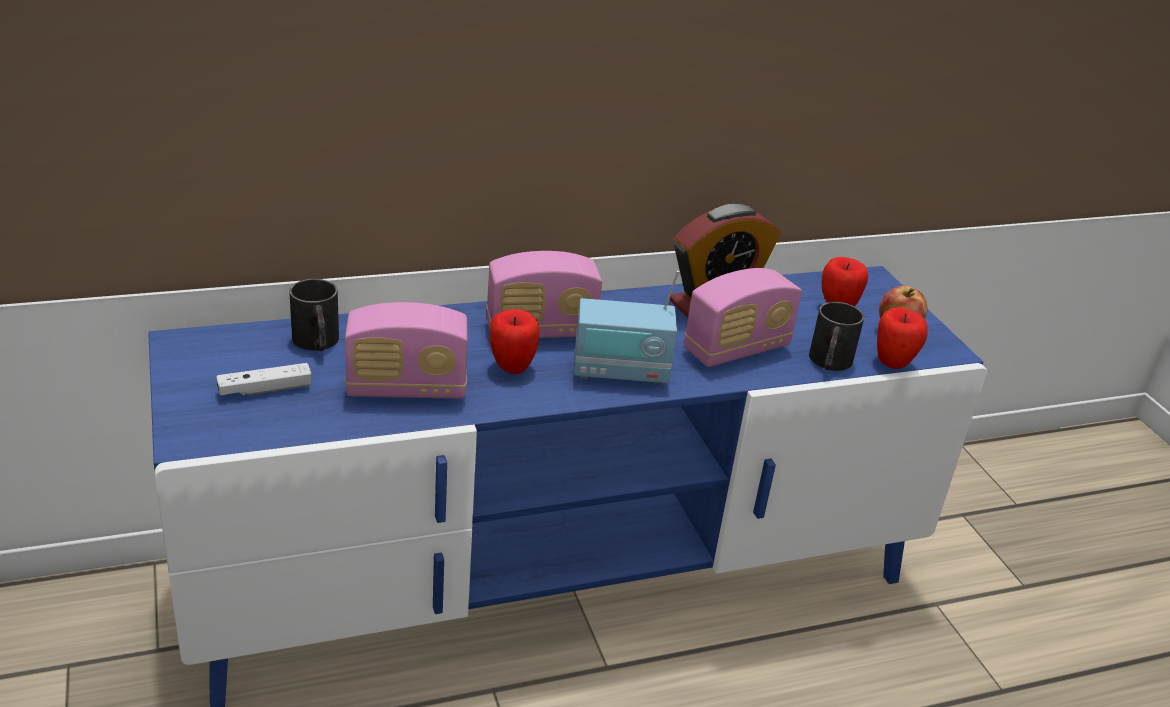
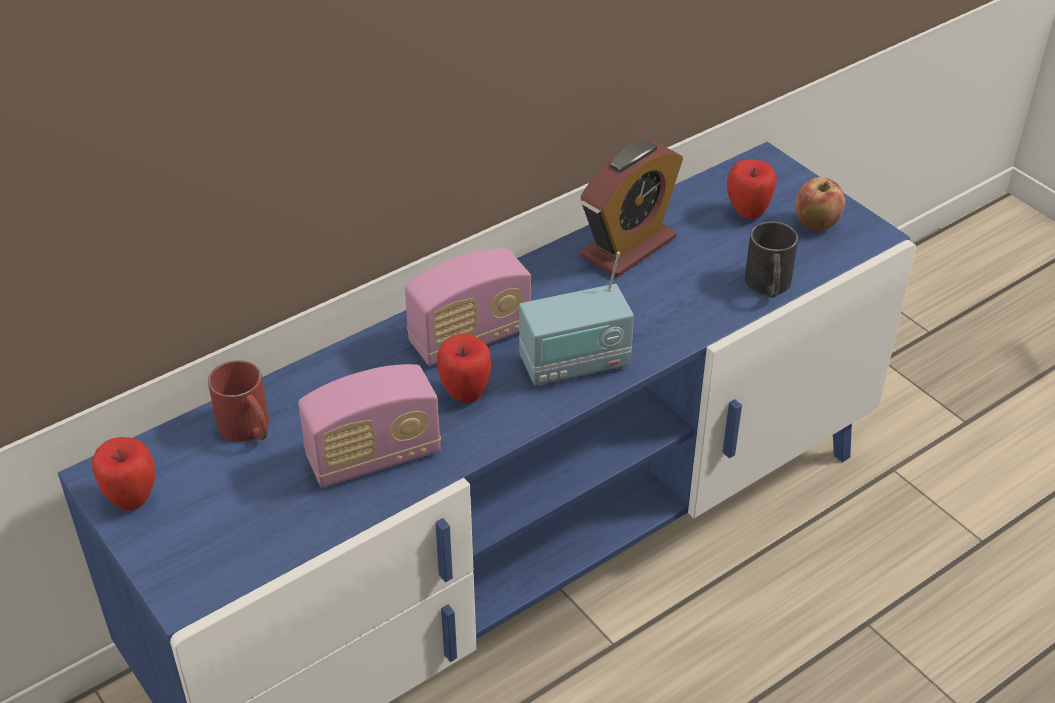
camera: 15 degrees left, 10 degrees up
white game controller [216,363,312,395] -> none
black mug [289,279,339,351] -> red mug [208,360,269,442]
radio [684,268,802,367] -> none
apple [877,307,928,369] -> apple moved to [92,437,156,511]

